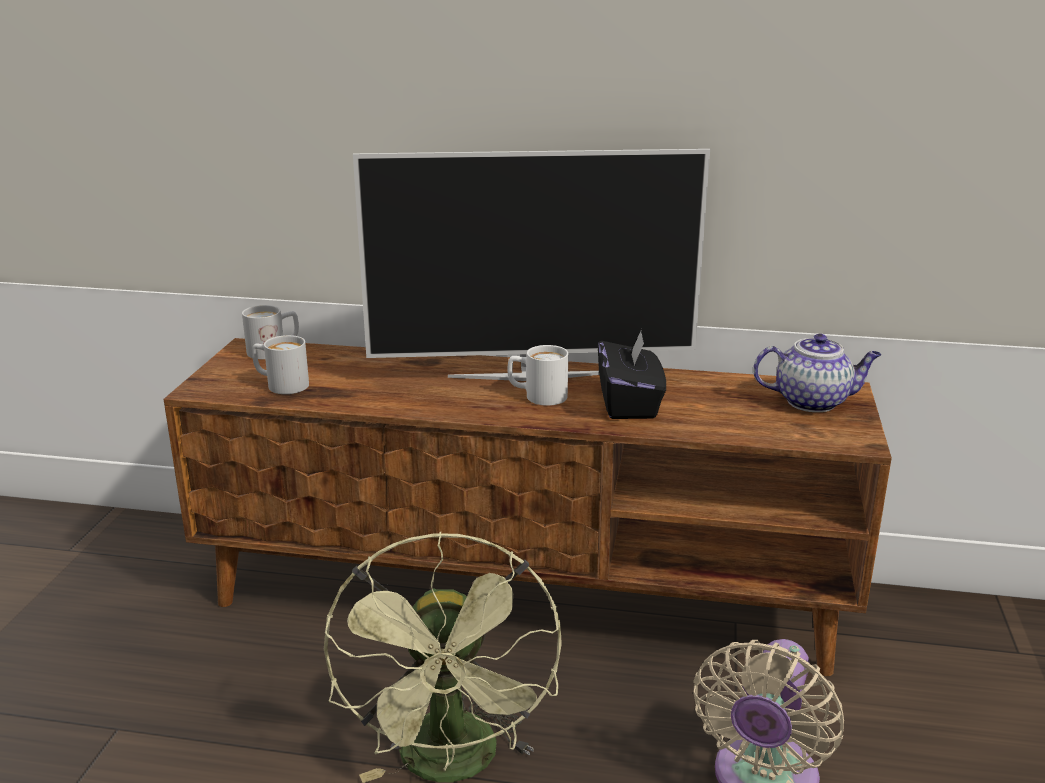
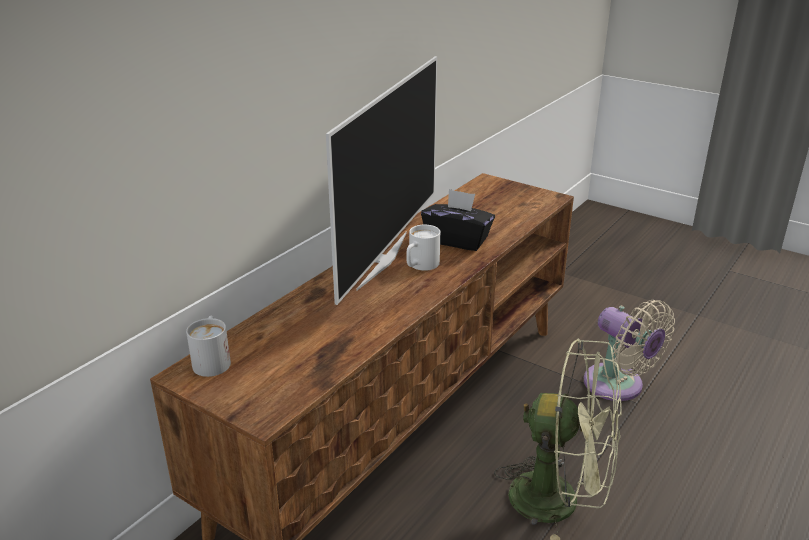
camera: 65 degrees left, 5 degrees up
white mug [252,335,309,394] -> none
teapot [753,334,881,412] -> none

